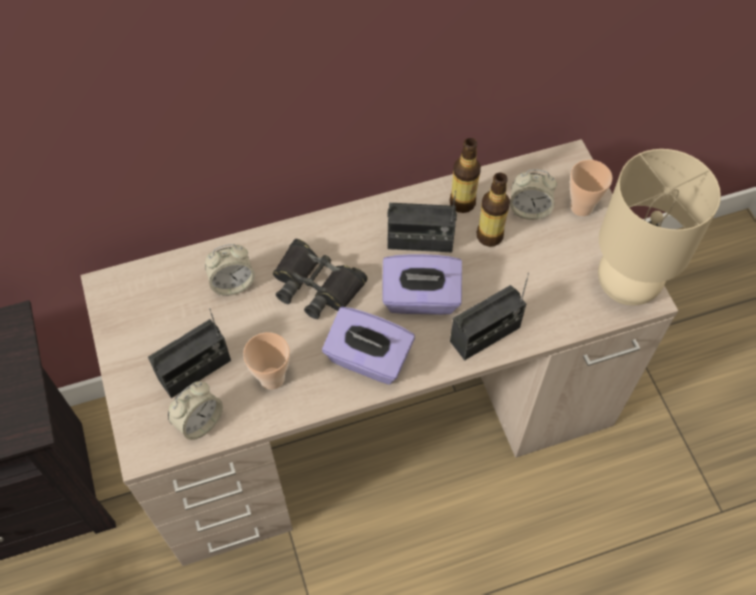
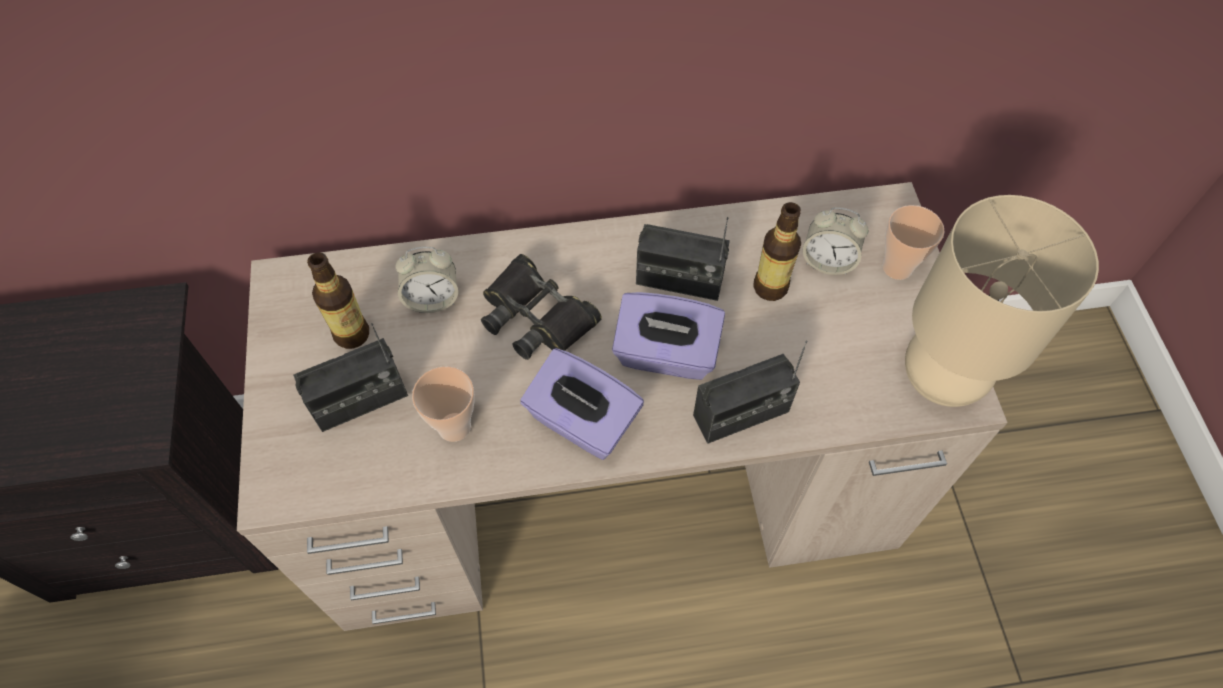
camera: 10 degrees right, 0 degrees up
alarm clock [168,381,223,440] -> none
bottle [449,138,481,213] -> bottle moved to [307,252,369,349]

